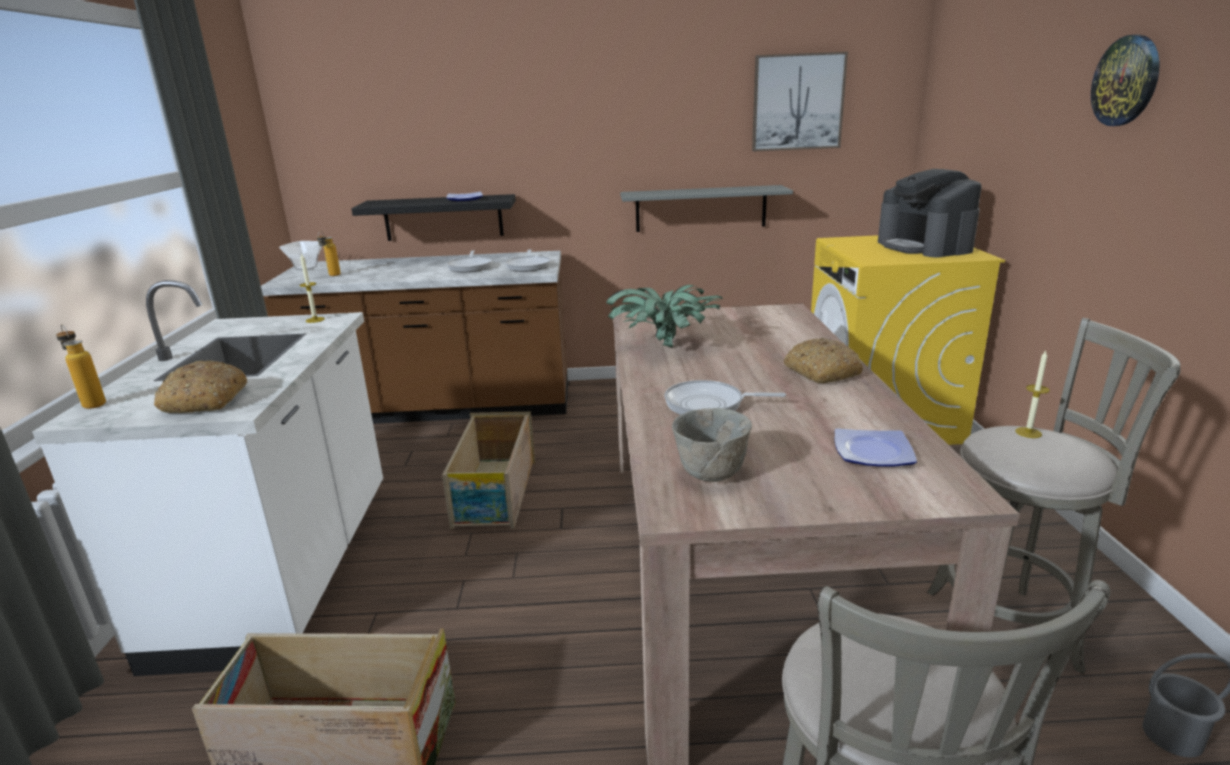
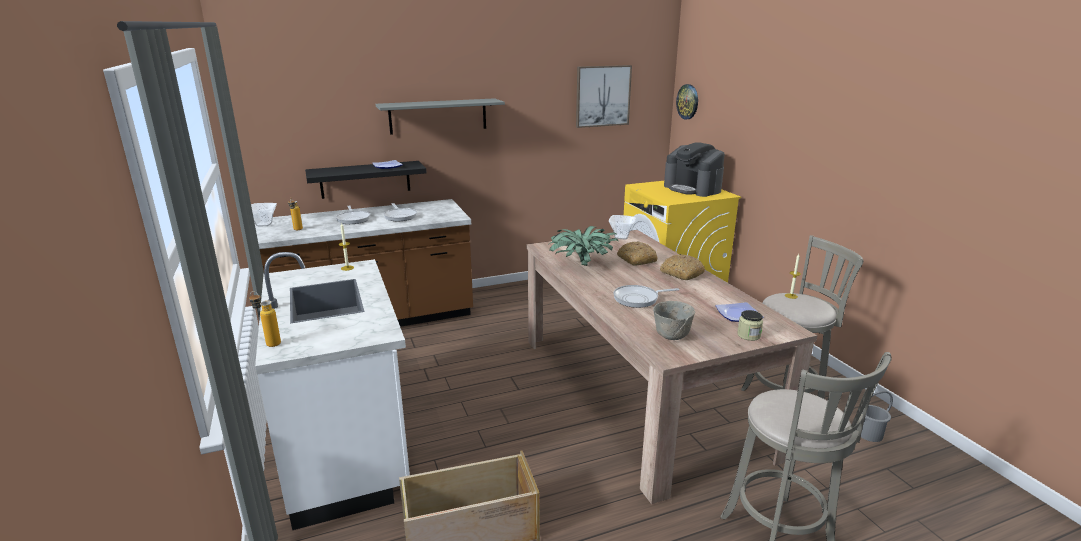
camera: 20 degrees left, 0 degrees up
bread [154,361,247,413] -> bread moved to [617,241,658,266]
crate [442,412,535,529] -> none
frying pan [505,250,551,272] -> frying pan moved to [336,206,370,224]
grey shelf [620,185,793,232] -> grey shelf moved to [376,98,505,135]
wall clock [1091,34,1159,126] -> wall clock moved to [676,84,698,120]
none -> bowl [609,215,636,239]
none -> jar [737,310,763,341]

